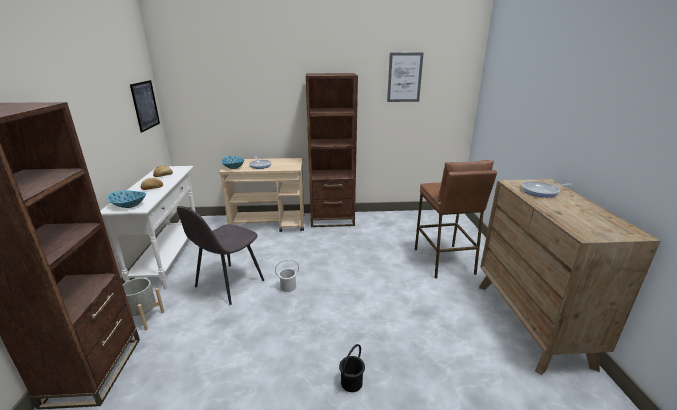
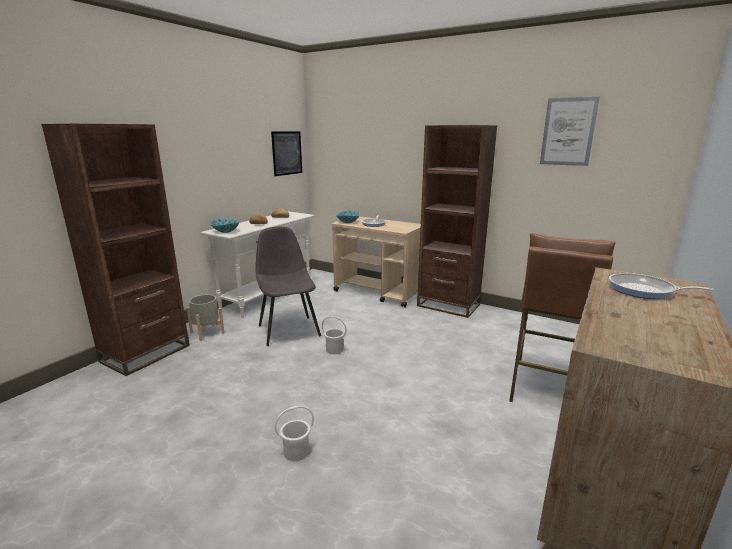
camera: 35 degrees right, 5 degrees down
grey chair [177,206,264,305] -> grey chair turned 90 degrees clockwise [255,226,321,346]
black bucket [339,344,365,392] -> white bucket [275,406,314,461]

